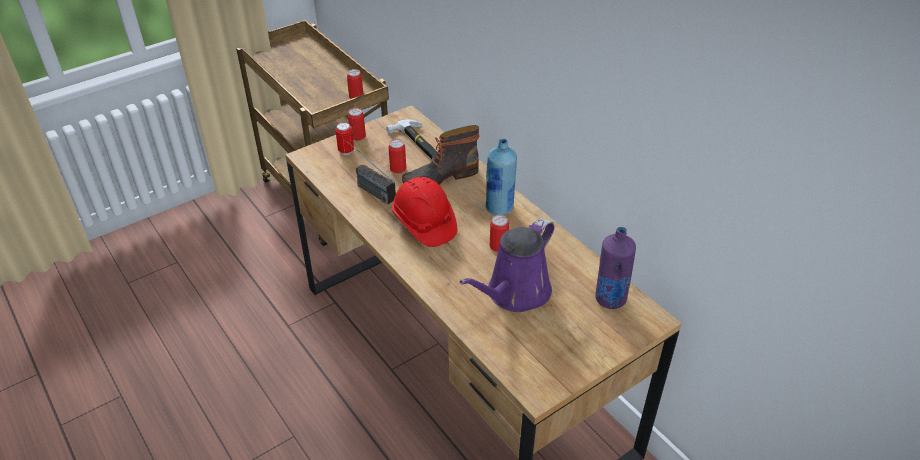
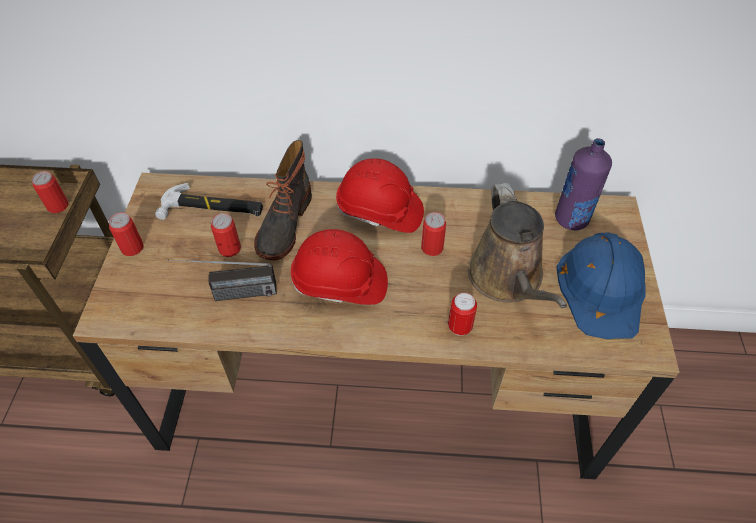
camera: 50 degrees left, 10 degrees up
can [335,122,354,155] -> can moved to [448,293,477,336]
purple watering can [459,218,555,312] -> brown watering can [468,183,567,308]
blue bottle [485,139,517,215] -> red hard hat [336,158,424,233]
none -> blue hard hat [557,233,646,340]

